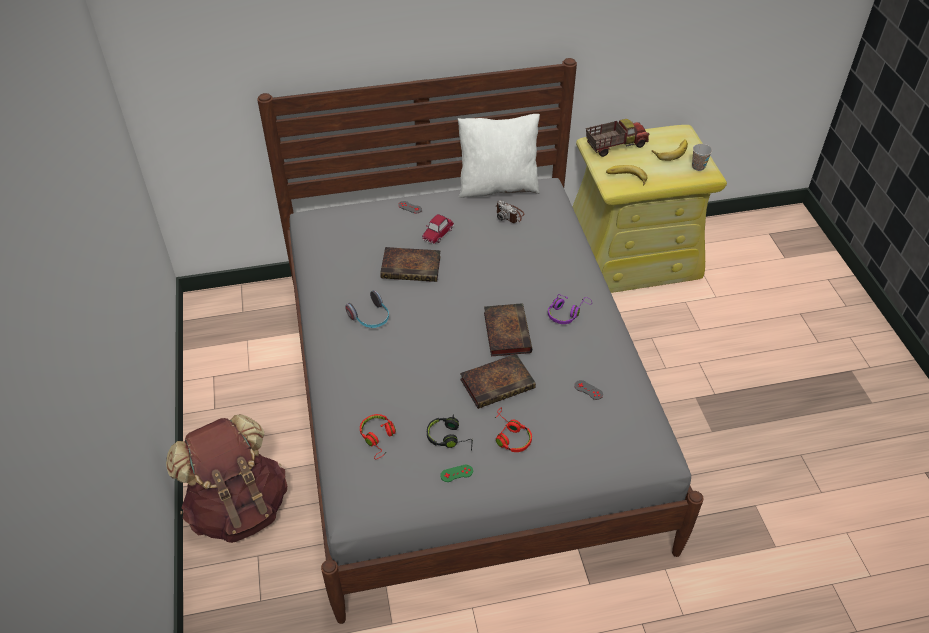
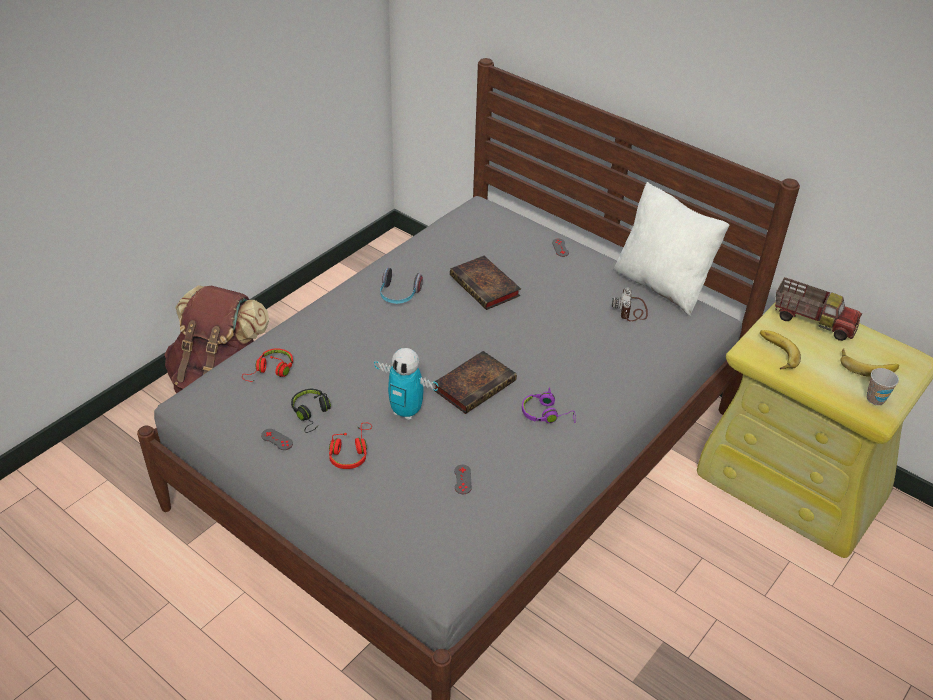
camera: 50 degrees right, 5 degrees down
toy car [422,214,454,244] -> none
green game controller [440,465,473,482] -> grey game controller [261,429,293,450]
book [460,354,536,409] -> toy robot [374,348,438,420]

